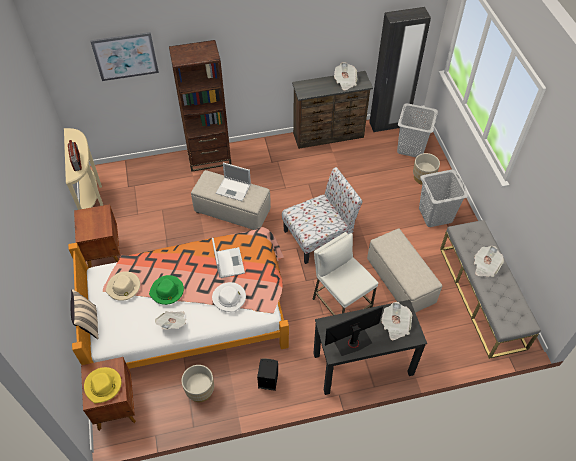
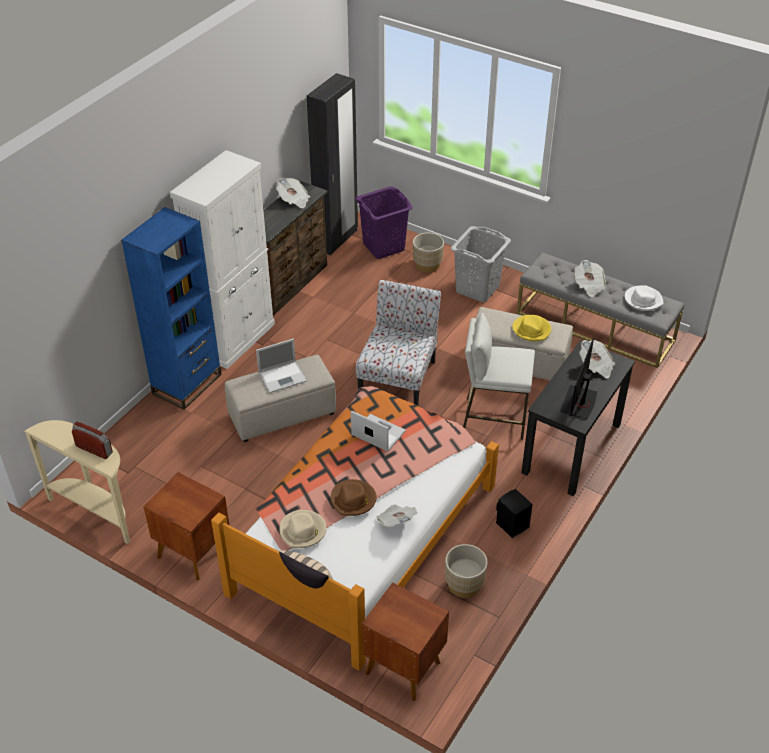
camera: 45 degrees left, 10 degrees down
yellow hat [84,367,121,403] -> yellow hat moved to [512,315,551,341]
picture [90,32,159,81] -> none
green hat [149,275,184,305] -> brown hat [331,479,377,516]
brown bookcase [169,40,232,172] -> blue bookcase [121,207,221,410]
white hat [212,282,246,312] -> white hat moved to [625,285,664,311]
grey laundry basket [397,103,438,157] -> purple laundry basket [355,186,413,259]
none -> white cabinet [170,150,275,369]

